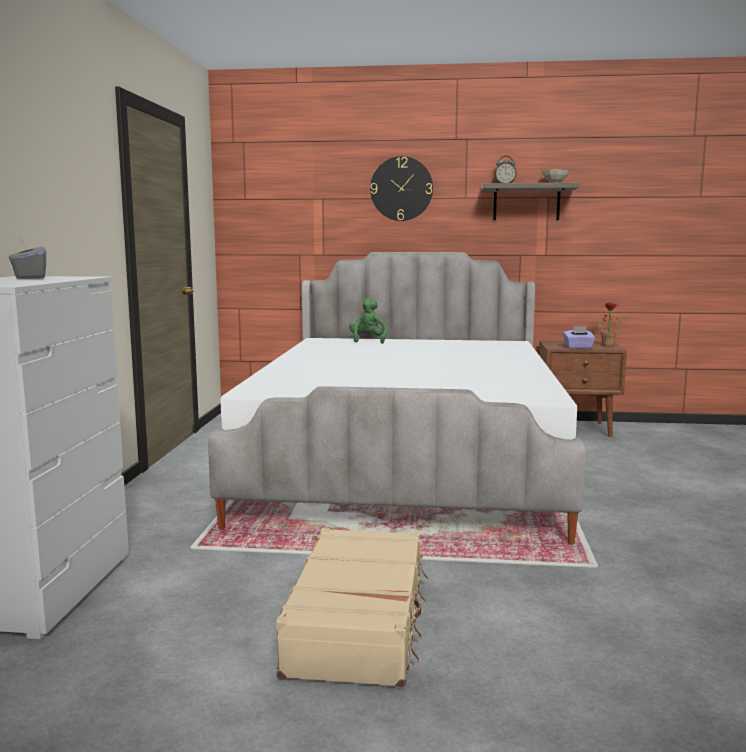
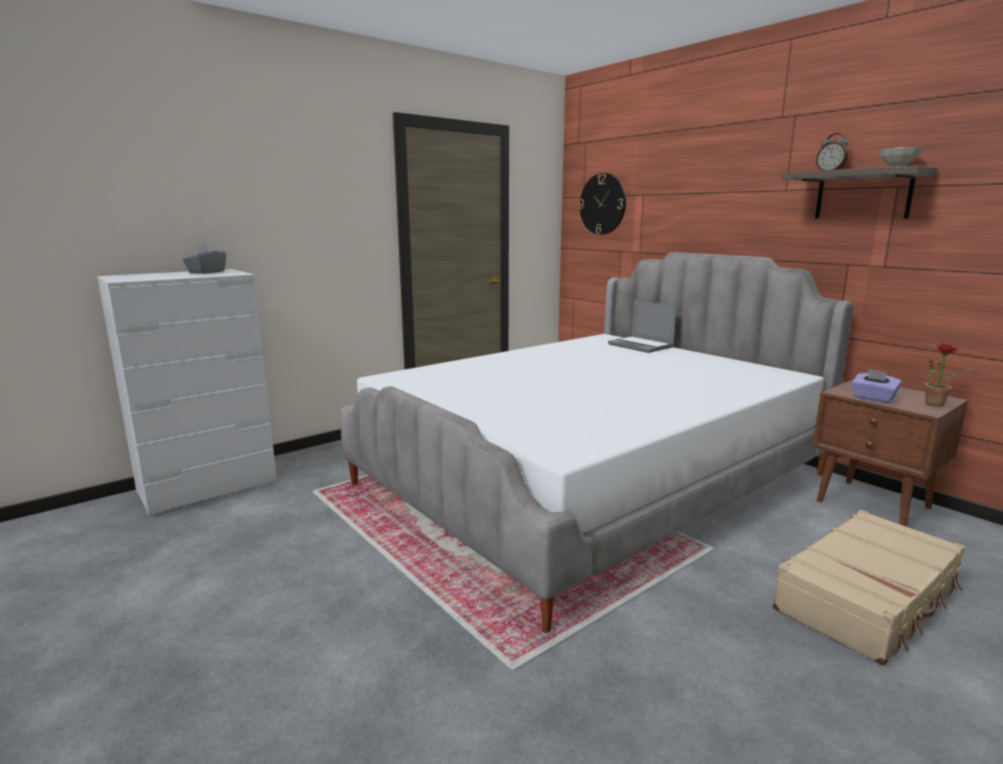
camera: 45 degrees right, 5 degrees up
beige suitcase [276,528,428,688] -> beige suitcase moved to [772,510,965,666]
green plush toy [349,298,387,344] -> laptop [608,300,677,353]
wall clock [370,156,433,221] -> wall clock moved to [579,173,626,235]

